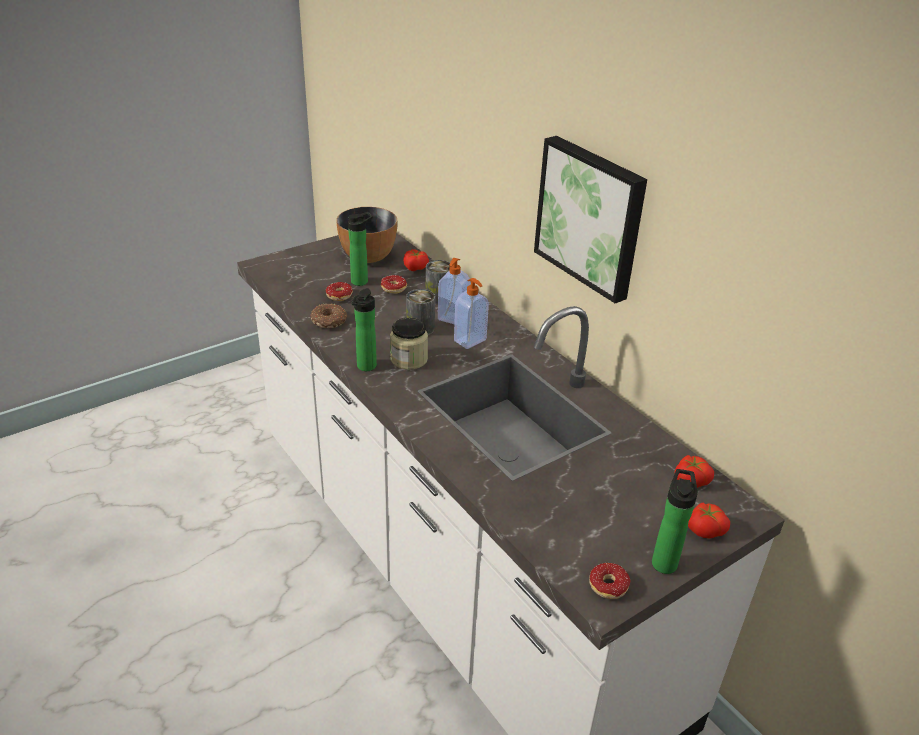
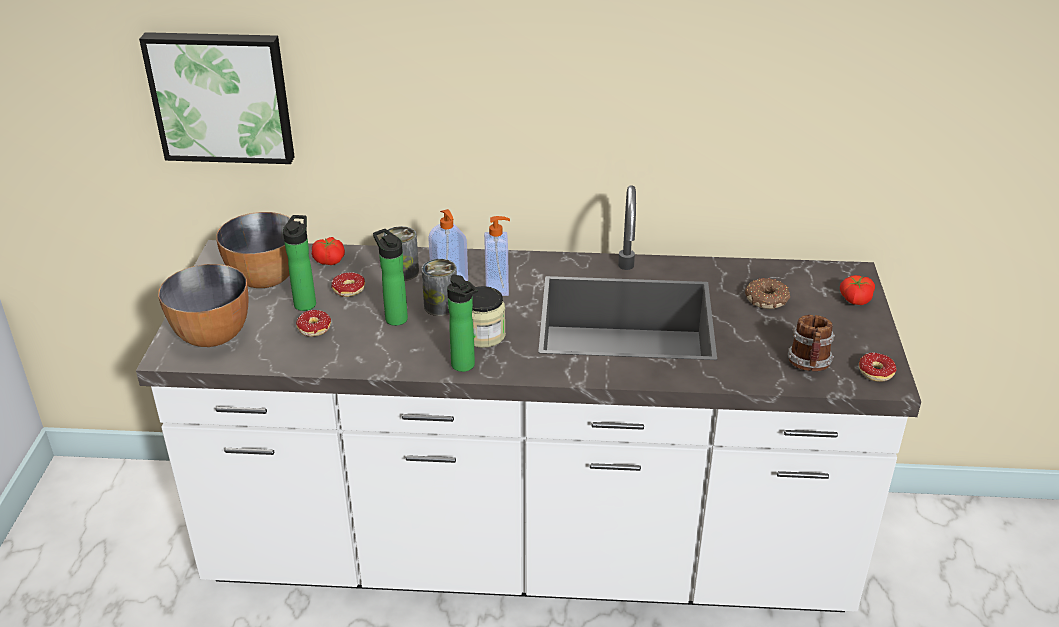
camera: 50 degrees left, 0 degrees up
donut [311,304,347,328] -> donut moved to [745,278,790,309]
picture [534,136,647,303] -> picture moved to [139,32,295,164]
bottle [652,469,698,574] -> bottle moved to [373,229,408,326]
tomato [675,455,714,488] -> none
none -> bowl [158,264,248,347]
none -> mug [788,315,835,371]

